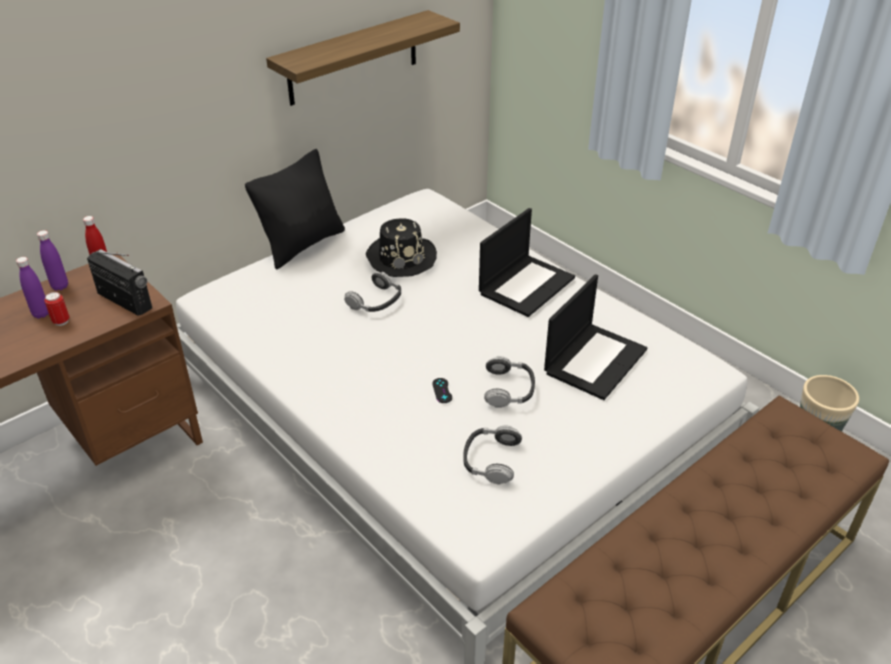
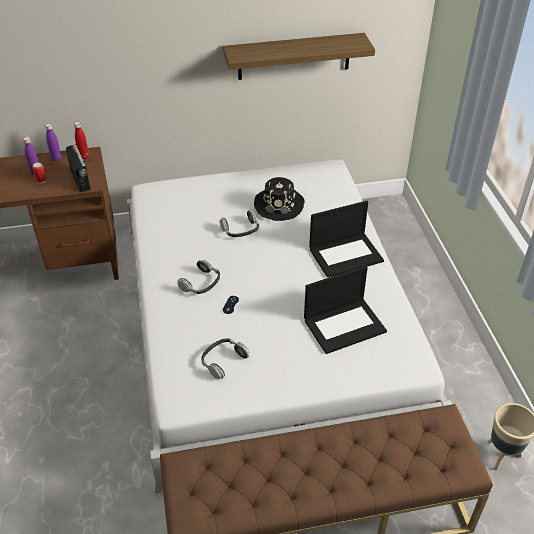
camera: 30 degrees right, 5 degrees up
black pillow [245,149,345,269] -> none
headphones [484,356,535,408] -> headphones moved to [178,260,220,294]

